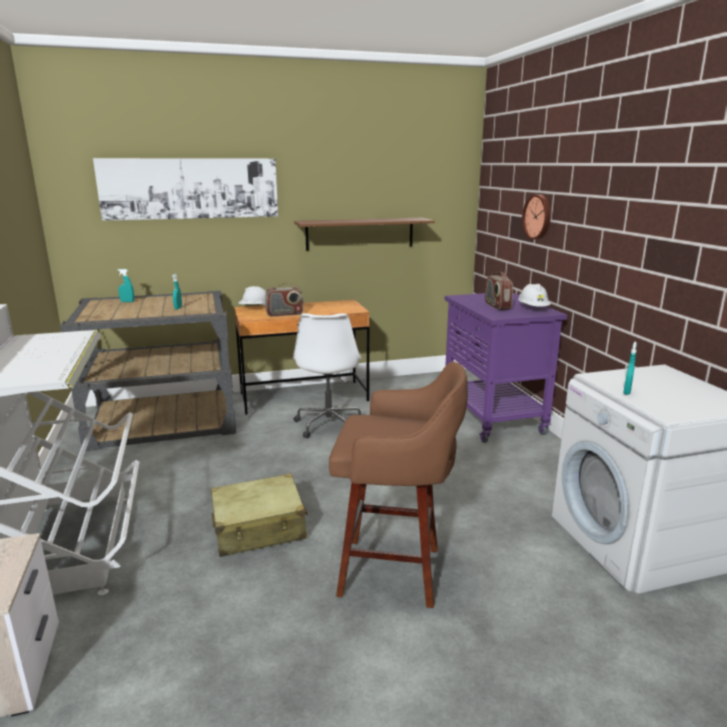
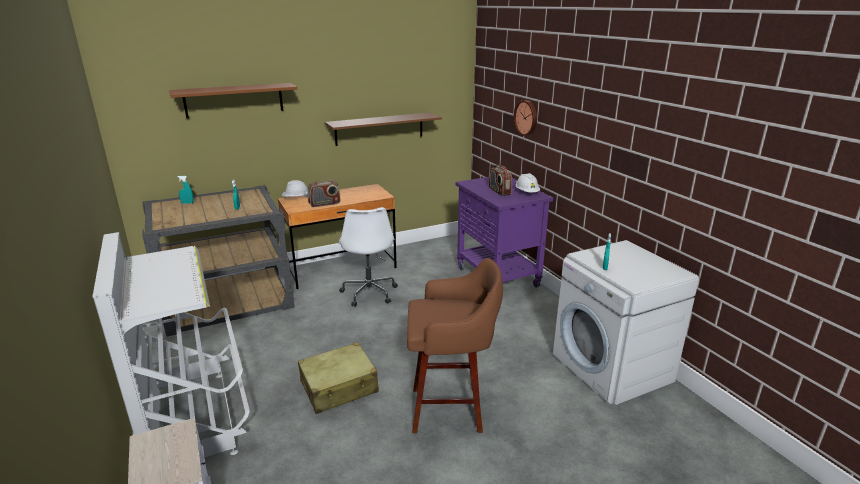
camera: 10 degrees left, 5 degrees up
picture [93,158,278,221] -> brown shelf [169,83,297,118]

